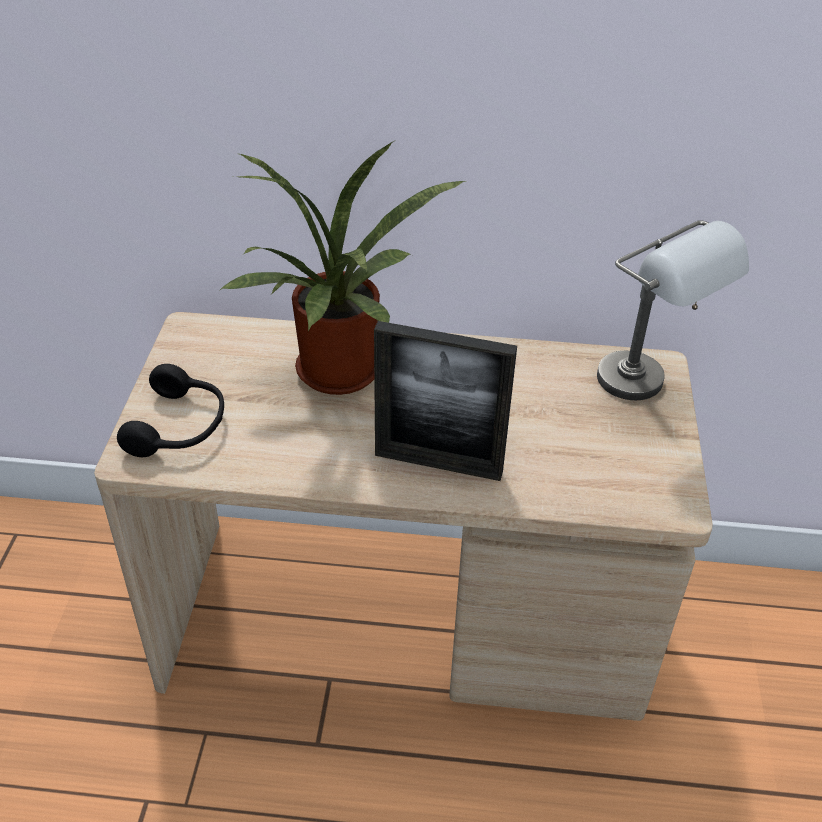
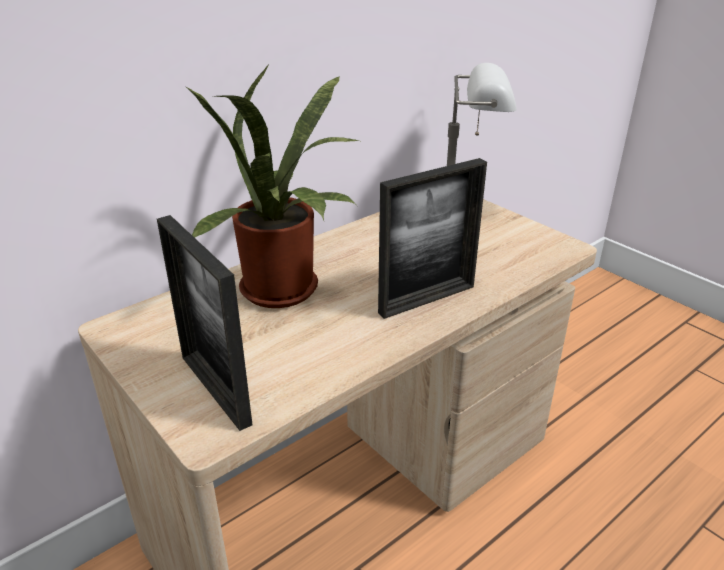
camera: 45 degrees left, 10 degrees down
black headphones [117,364,224,457] -> picture frame [157,215,253,431]

